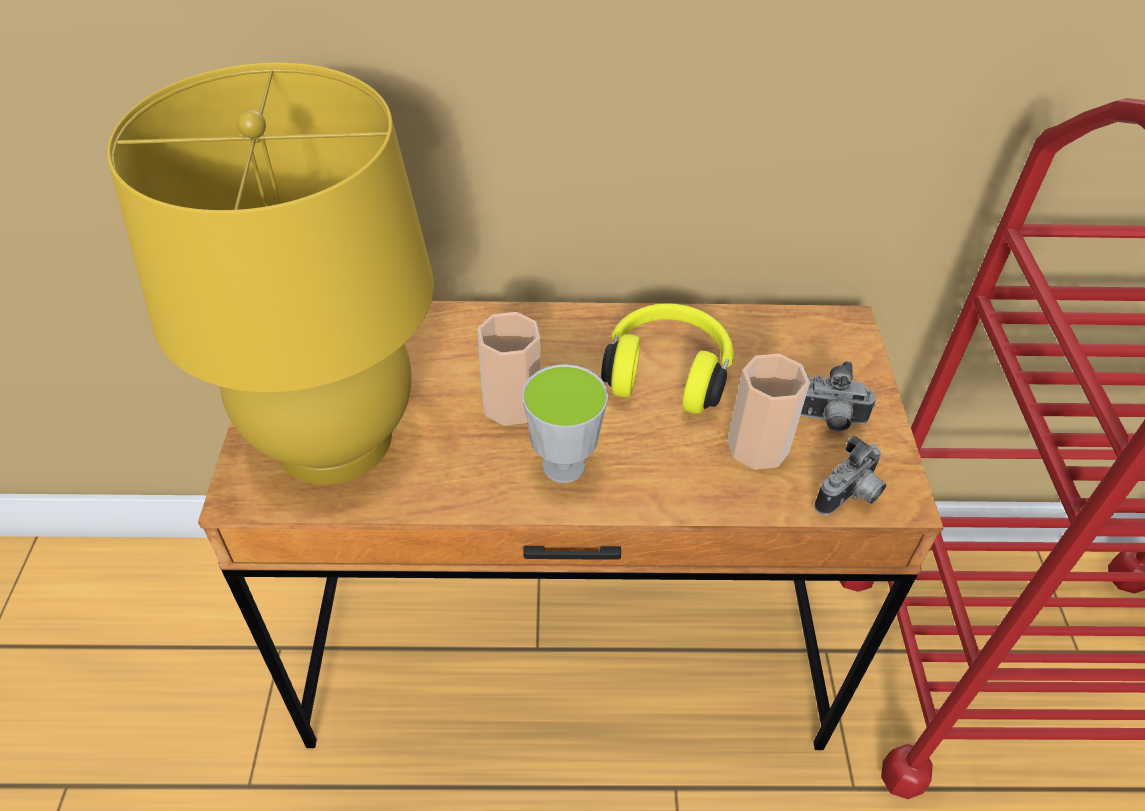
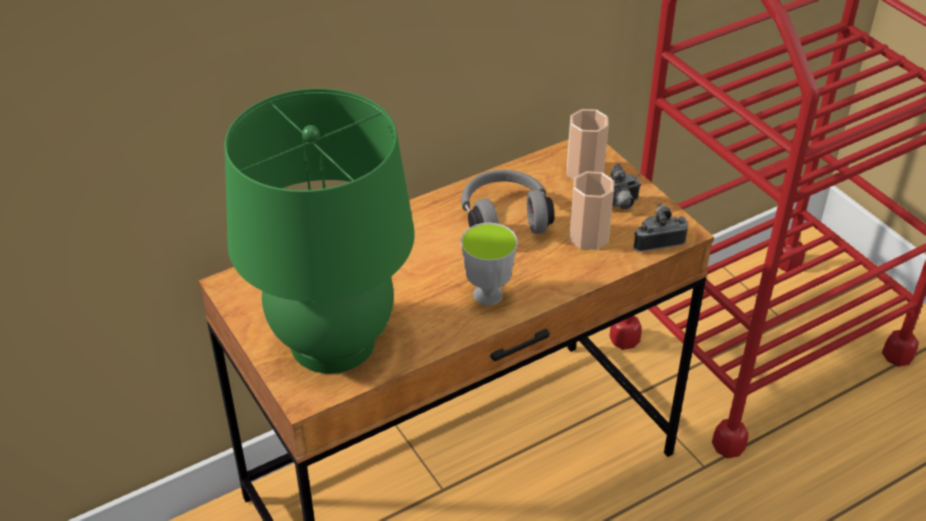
camera: 30 degrees left, 5 degrees down
yellow table lamp [107,63,434,485] -> green table lamp [224,88,414,374]
cup [477,312,541,426] -> cup moved to [567,109,609,180]
yellow headphones [601,303,734,414] -> grey headphones [461,170,555,234]
camera [814,435,886,515] -> camera turned 120 degrees counterclockwise [634,203,688,252]

